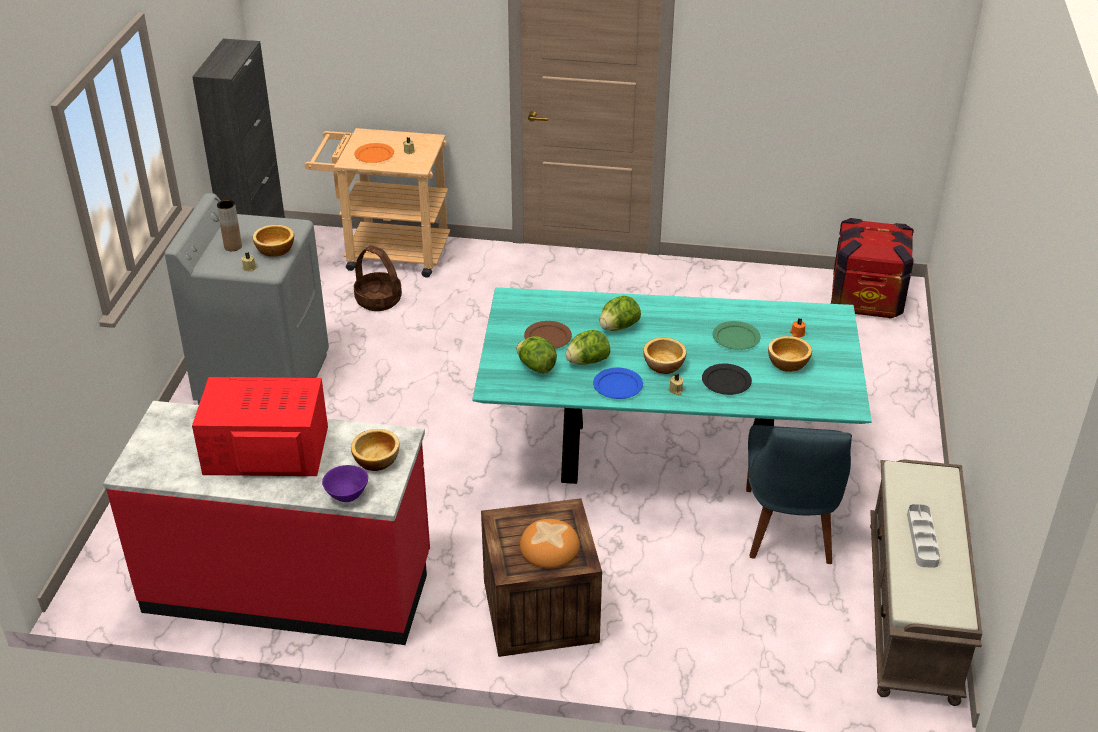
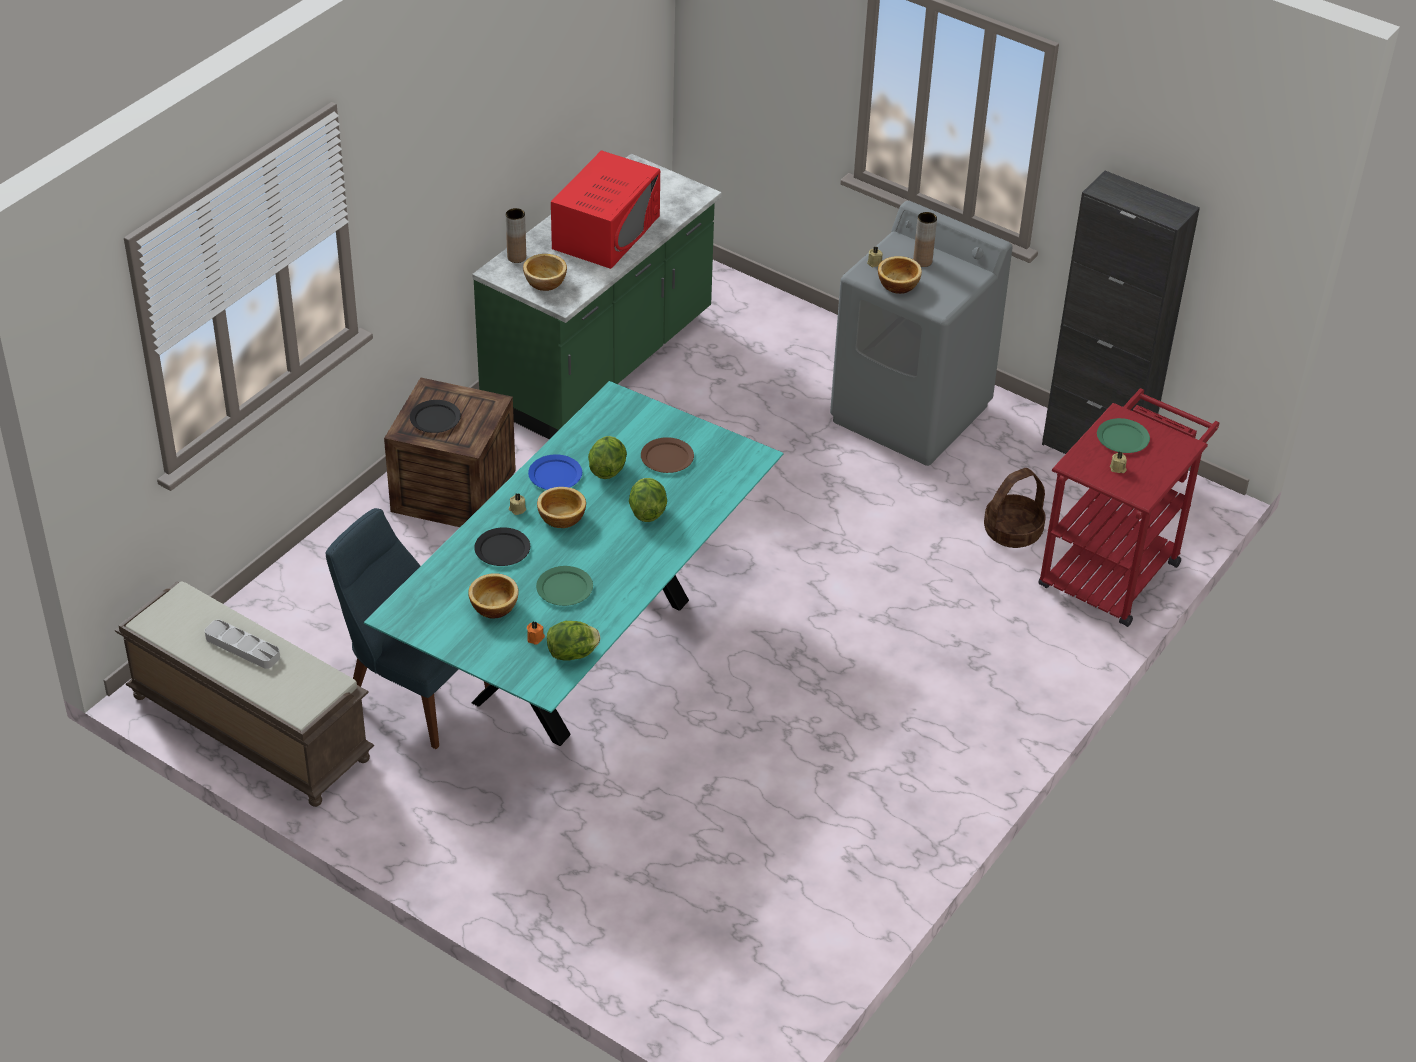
camera: 115 degrees right, 5 degrees up
red counter [103,401,430,645] -> green counter [472,154,722,439]
beige cart [304,128,450,278] -> red cart [1038,388,1219,627]
purple bowl [322,465,368,502] -> brown vase [506,208,526,263]
orange plate [354,143,394,163] -> green plate [1097,418,1150,453]
lettuce [516,336,557,374] -> lettuce moved to [547,621,600,661]
bread [520,519,580,569] -> black plate [410,400,461,433]
crate [831,218,914,318] -> none

